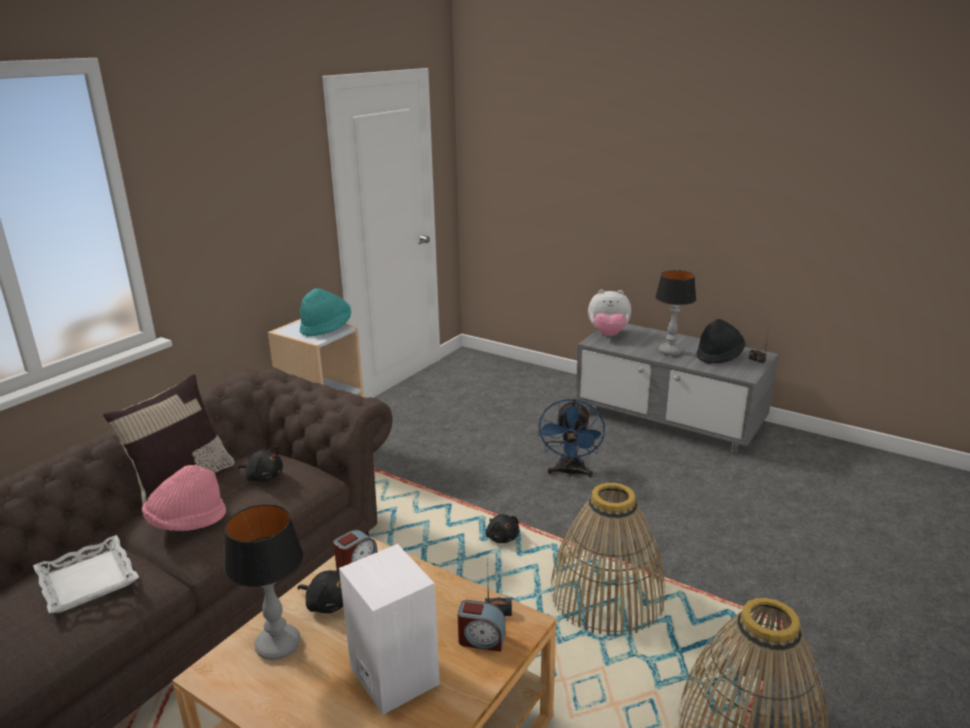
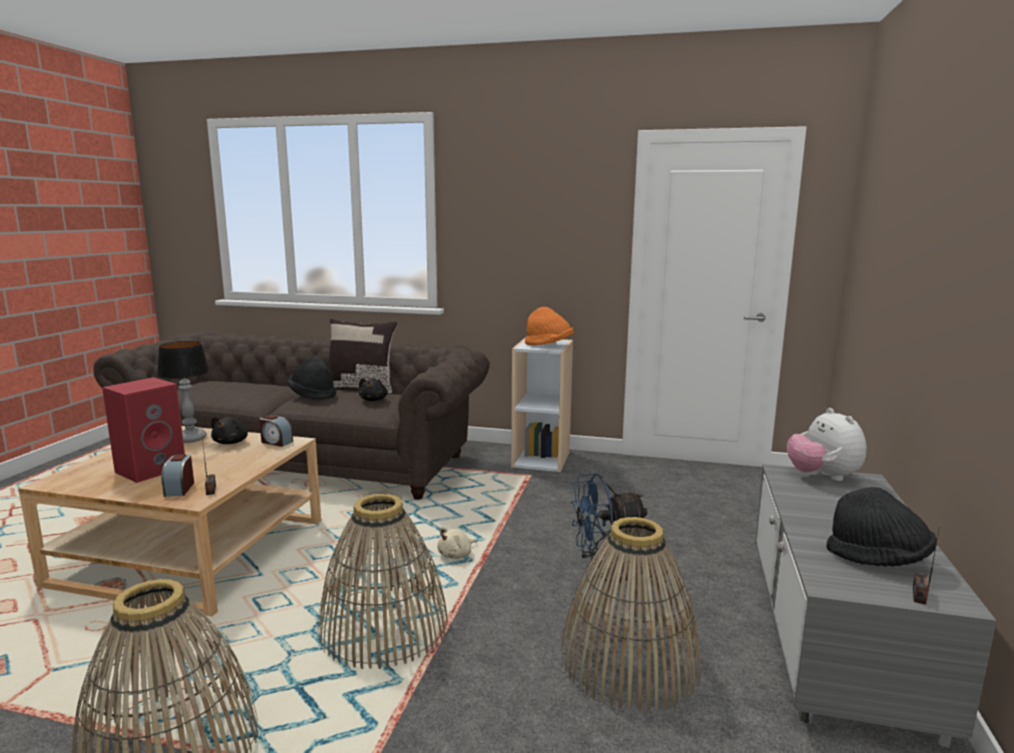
camera: 70 degrees right, 10 degrees down
white tray [33,535,139,613] -> none
pink hat [142,465,226,531] -> black hat [288,357,336,400]
turquoise hat [300,288,351,337] -> orange hat [525,307,573,345]
white speaker [339,544,440,715] -> red speaker [102,377,185,483]
black plush toy [485,514,520,543] -> beige plush toy [437,527,477,559]
table lamp [655,270,696,356] -> none
none -> basket [561,517,701,711]

